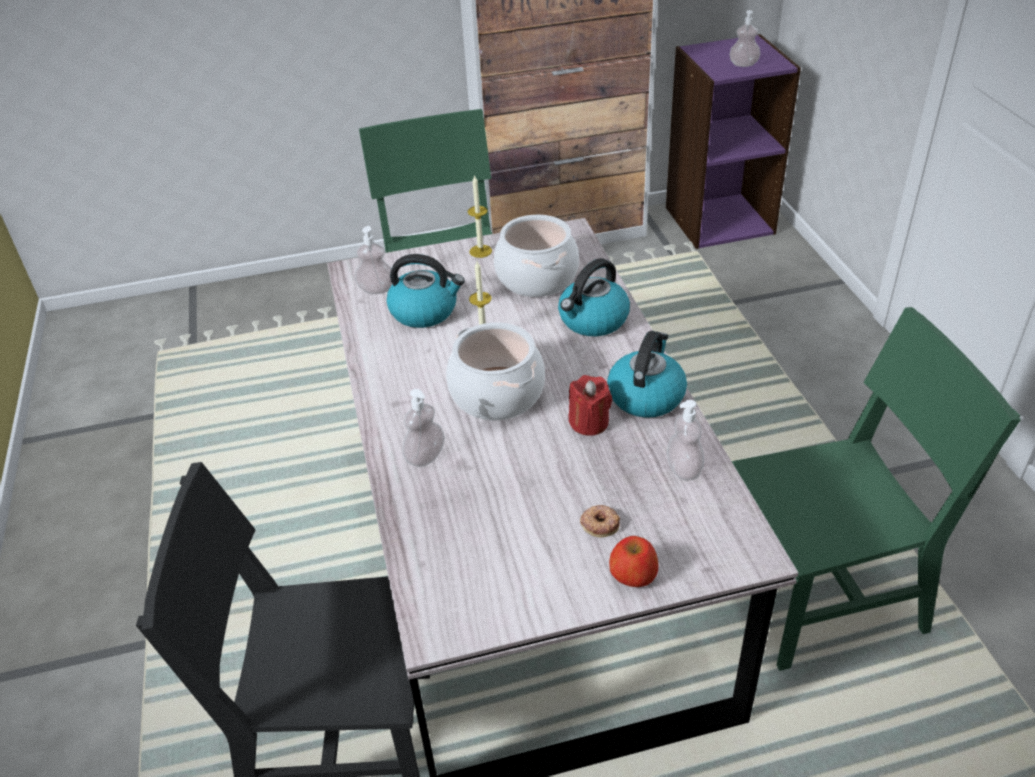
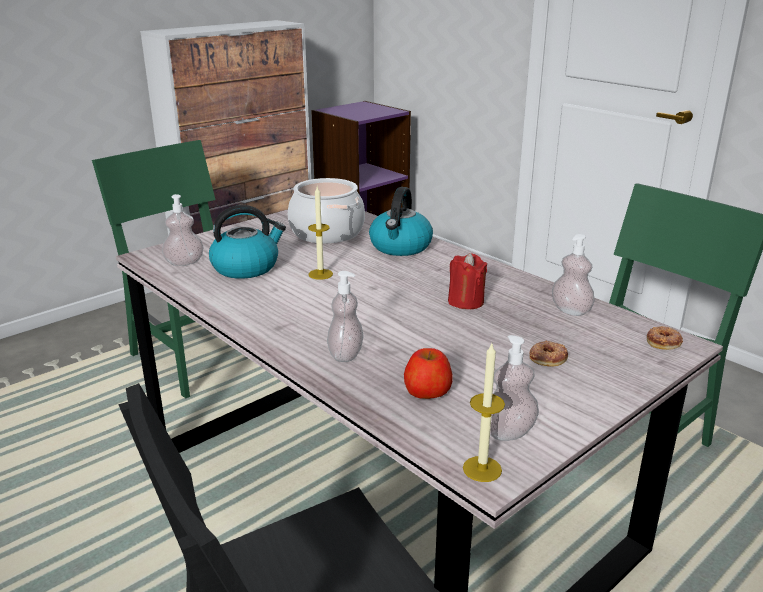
camera: 30 degrees left, 15 degrees down
cooking pot [446,322,545,420] -> none
candle [468,175,492,258] -> candle moved to [463,344,505,482]
kettle [607,331,687,418] -> none
apple [609,536,658,587] -> apple moved to [404,348,453,399]
soap dispenser [730,10,760,67] -> soap dispenser moved to [490,335,539,441]
none -> donut [647,326,683,350]

